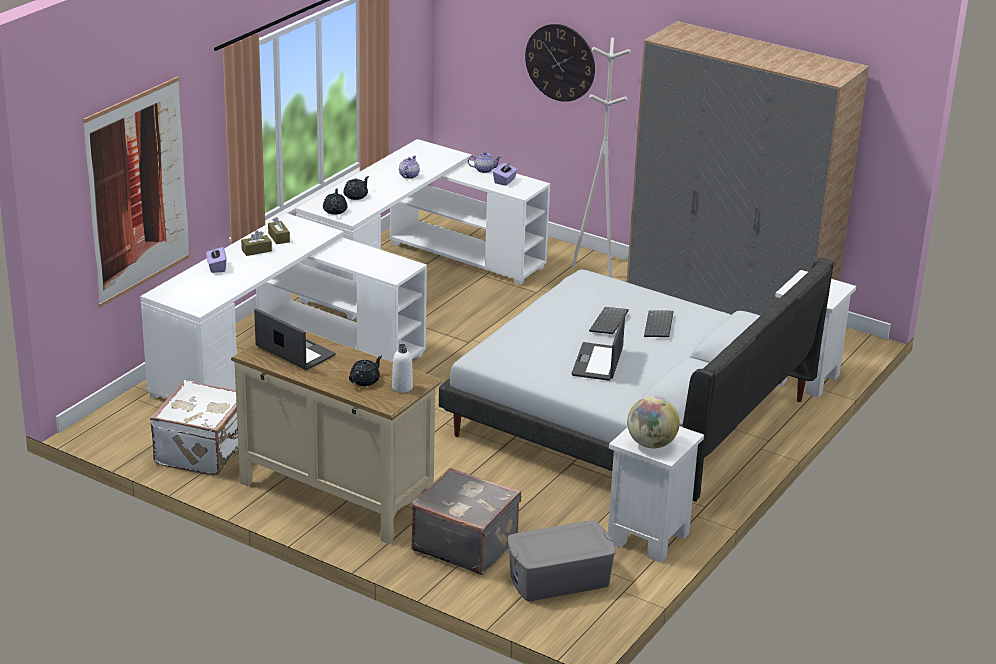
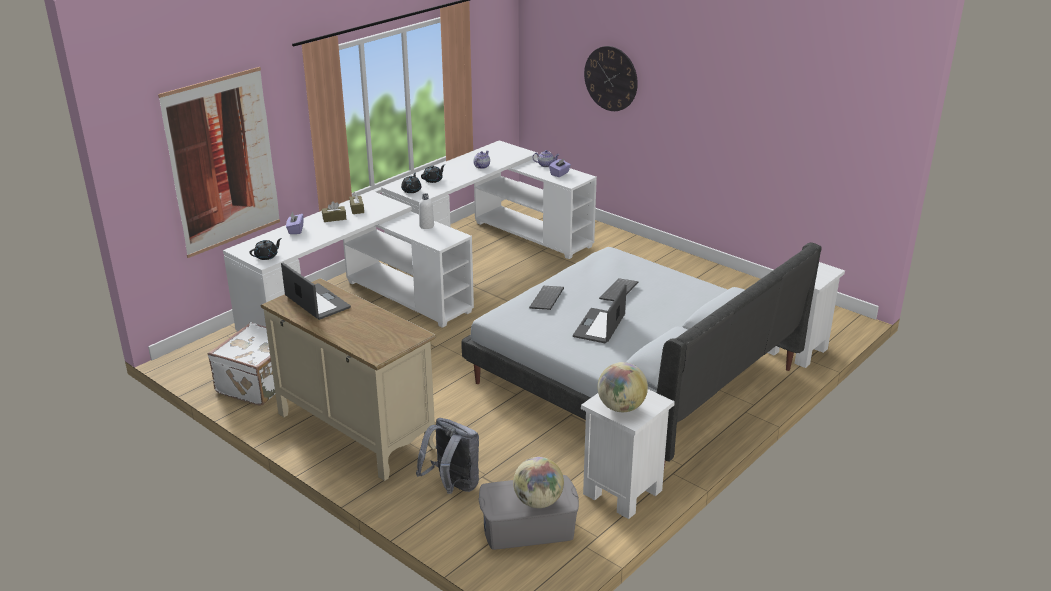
camera: 10 degrees right, 0 degrees up
black teapot [349,356,382,386] -> black teapot moved to [250,238,282,260]
white bottle [392,344,413,393] -> white bottle moved to [419,193,434,229]
grey suitcase [411,468,521,575] -> grey backpack [416,418,479,494]
grey clothes rack [572,38,631,278] -> none
grey wardrobe [627,21,869,316] -> none
keyboard [644,310,673,337] -> keyboard moved to [529,286,564,310]
none -> globe [513,457,564,508]

